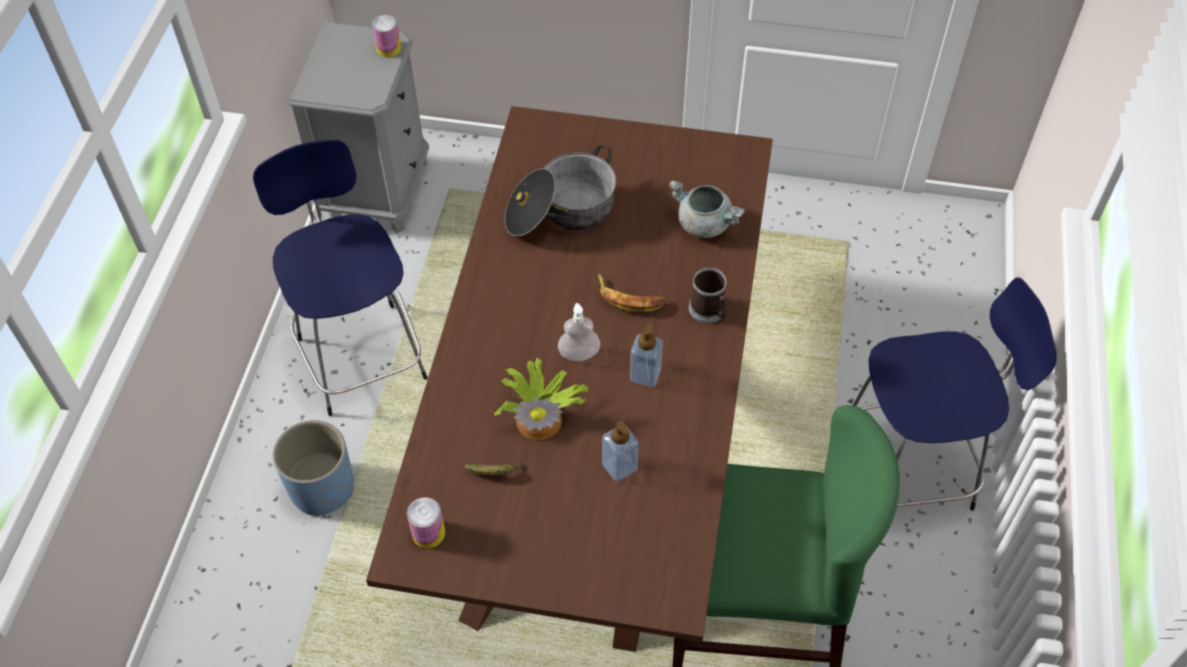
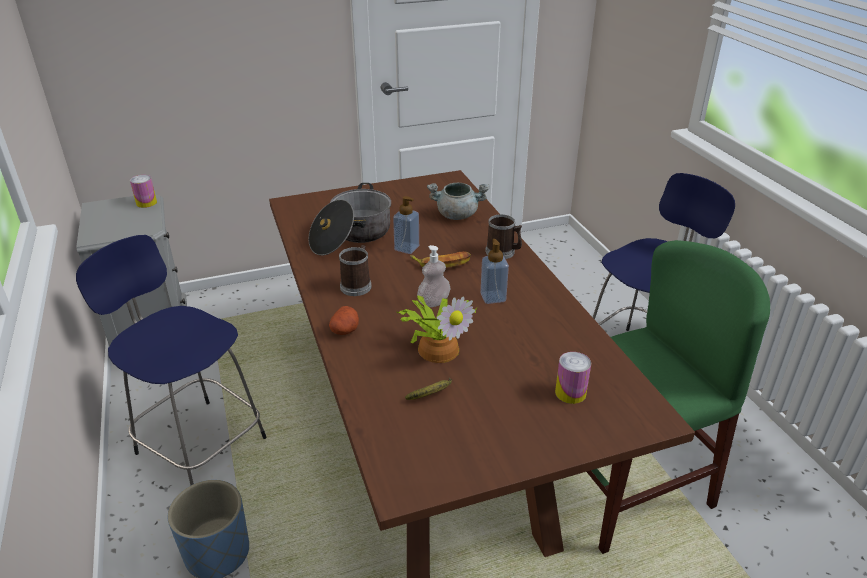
camera: 30 degrees left, 20 degrees down
can [407,497,445,548] -> can moved to [555,352,591,404]
soap dispenser [602,422,639,481] -> soap dispenser moved to [393,196,419,254]
none -> potato [329,306,359,335]
none -> mug [339,245,372,296]

